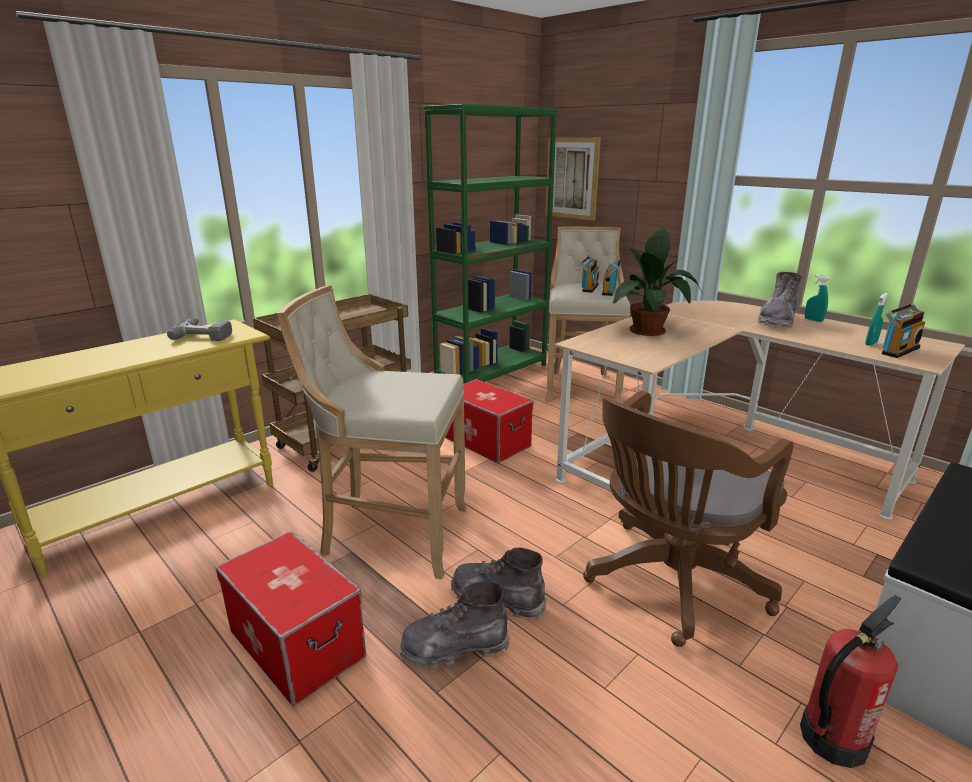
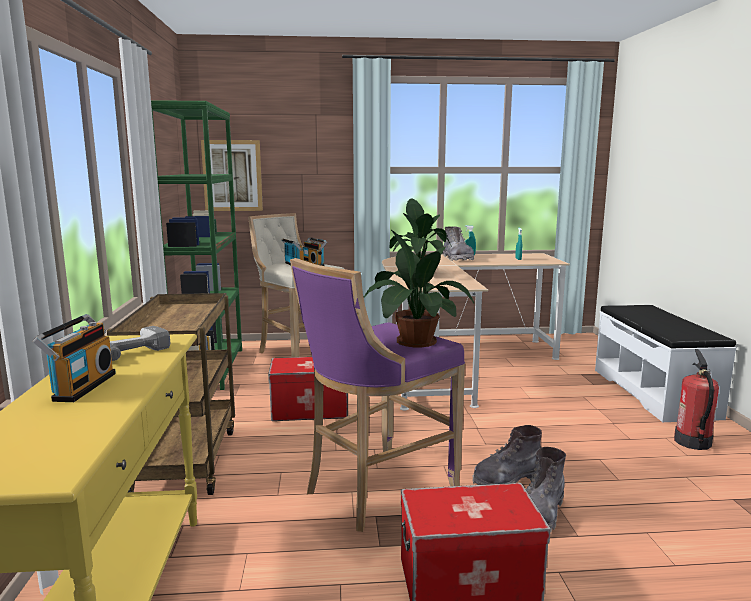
camera: 50 degrees left, 10 degrees down
beige stool [277,285,467,579] -> purple stool [290,258,465,532]
brown office chair [583,391,793,647] -> none
radio [882,303,925,358] -> radio moved to [33,314,116,402]
none -> potted plant [364,230,474,347]

